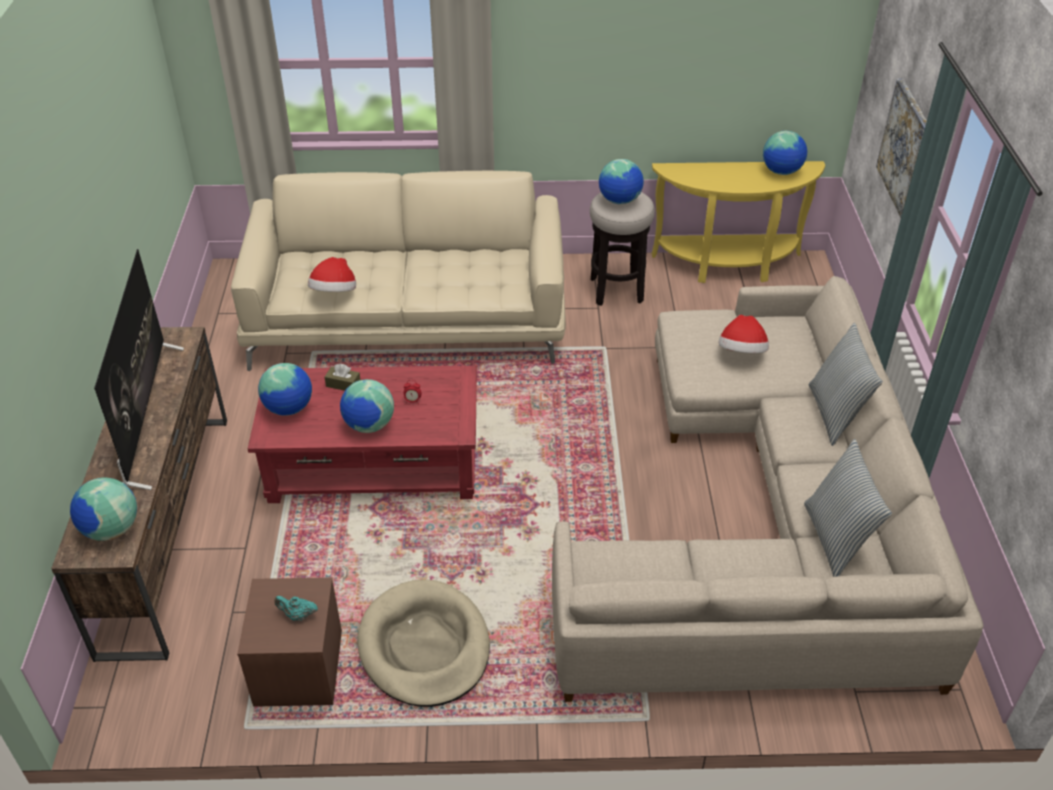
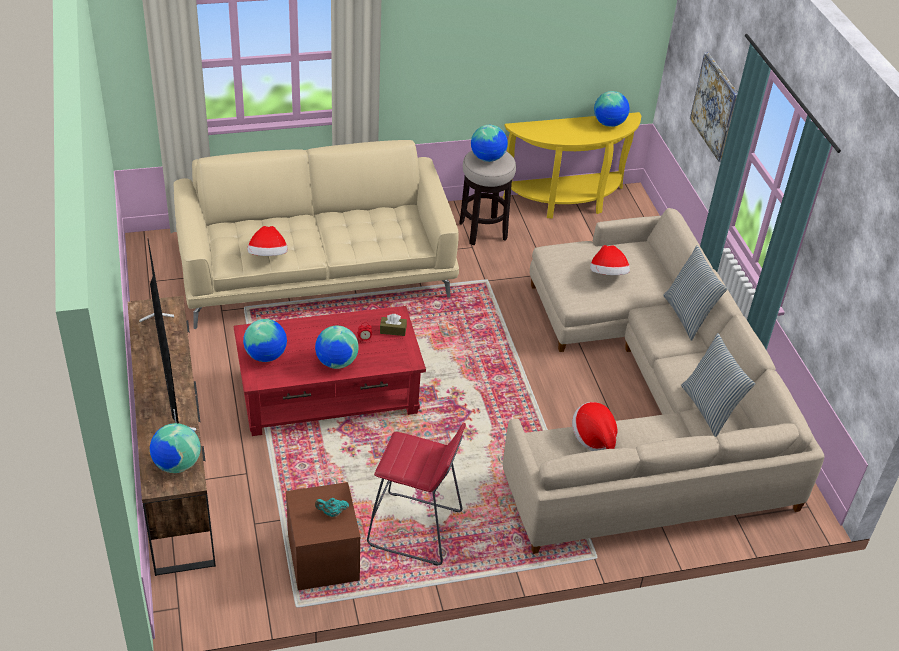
camera: 15 degrees left, 0 degrees up
brown tissue box [325,364,360,391] -> brown tissue box moved to [380,314,407,336]
beige dog bed [357,580,490,707] -> red stool [367,423,466,566]
none -> hat [572,402,617,451]

